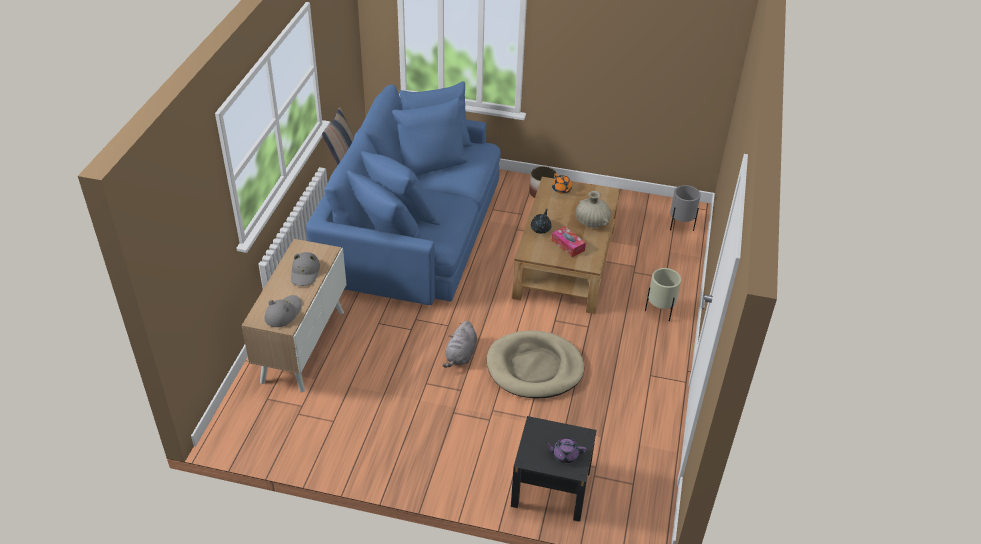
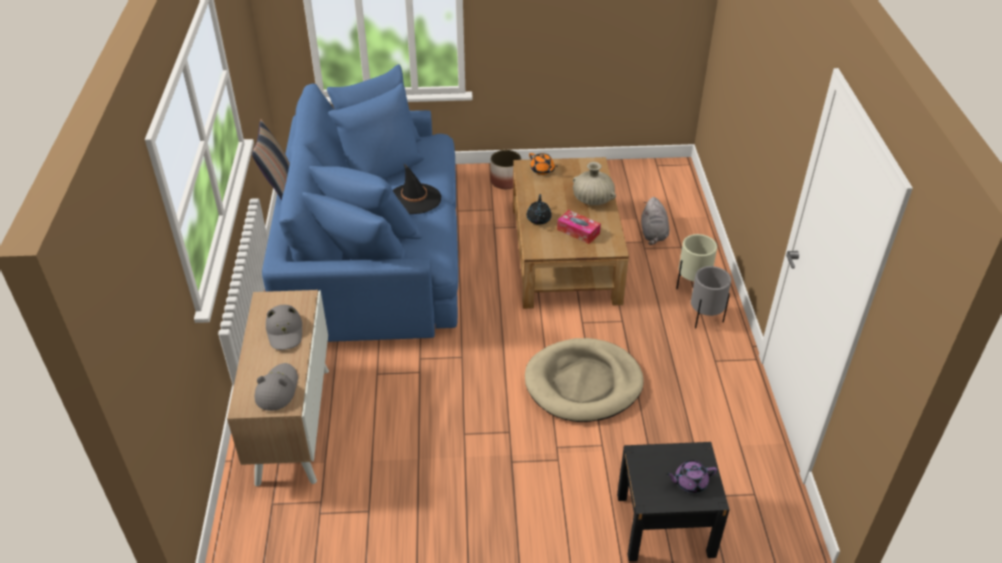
camera: 15 degrees left, 0 degrees up
grey plush toy [442,321,477,368] -> grey plush toy moved to [641,197,669,245]
grey planter [670,185,701,231] -> grey planter moved to [691,266,731,329]
none -> black hat [393,163,441,214]

